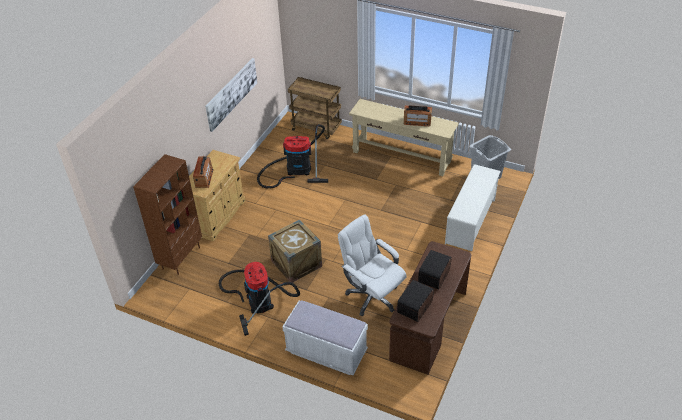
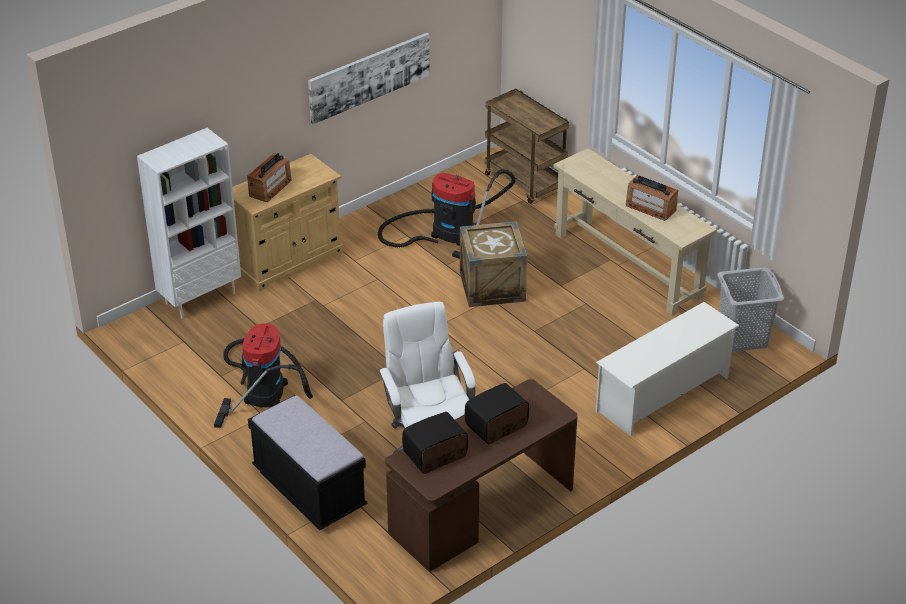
camera: 25 degrees right, 5 degrees down
brown bookcase [133,154,202,275] -> white bookcase [137,128,241,319]
crate [268,220,322,283] -> crate moved to [460,221,527,307]
white bench [282,300,368,375] -> black bench [248,395,367,530]

